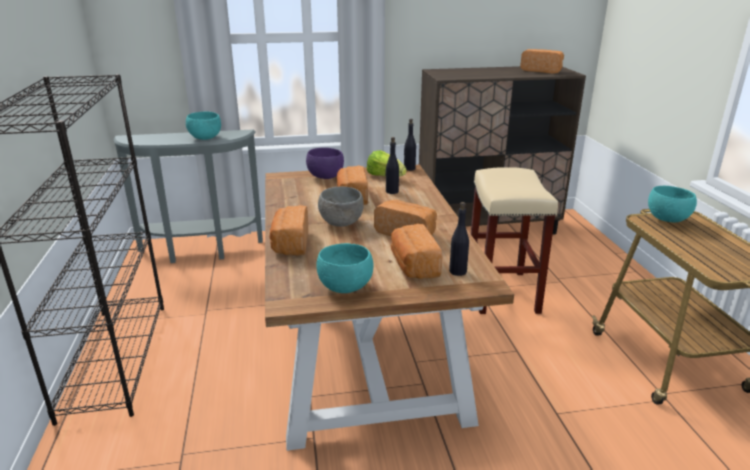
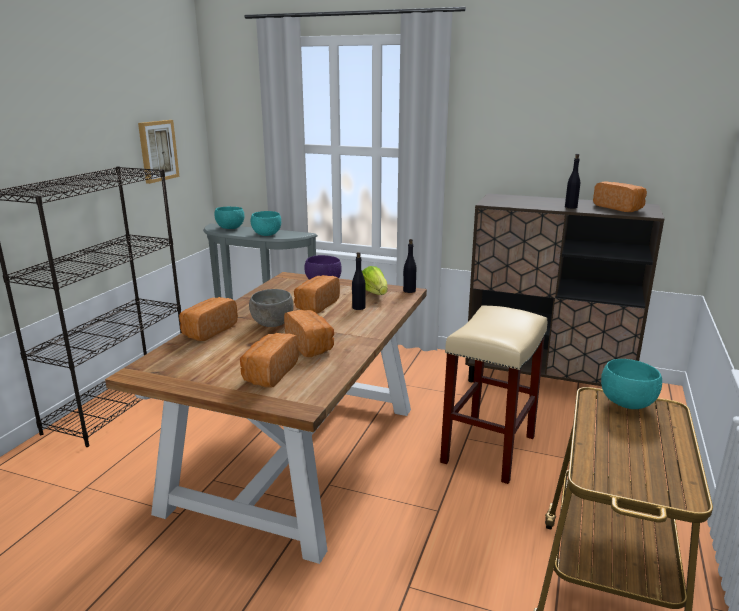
camera: 30 degrees right, 5 degrees down
turquoise bowl [317,243,374,293] -> turquoise bowl moved to [214,207,244,229]
black bottle [449,202,469,276] -> black bottle moved to [565,154,580,208]
none -> picture [138,120,180,184]

